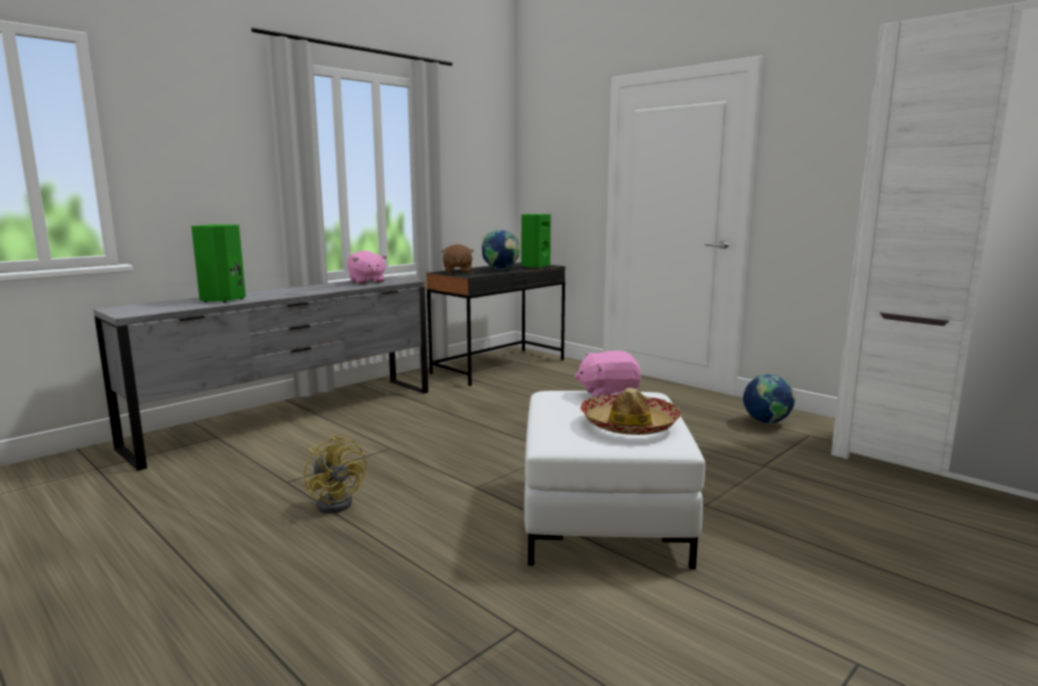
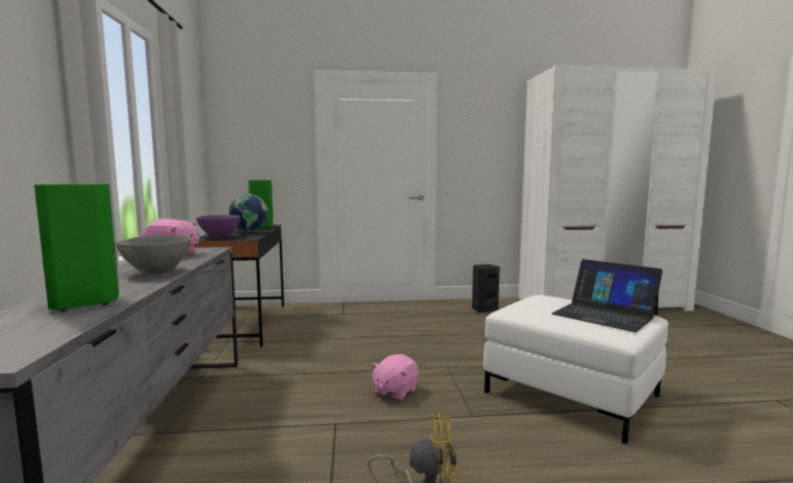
camera: 50 degrees left, 5 degrees down
brown plush toy [442,244,474,274] -> purple bowl [196,215,241,238]
pink plush toy [575,351,641,397] -> pink plush toy moved to [371,354,419,401]
hat [580,388,681,435] -> laptop [551,259,663,332]
globe [743,374,796,424] -> black speaker [472,264,500,313]
none -> grey bowl [115,235,191,274]

